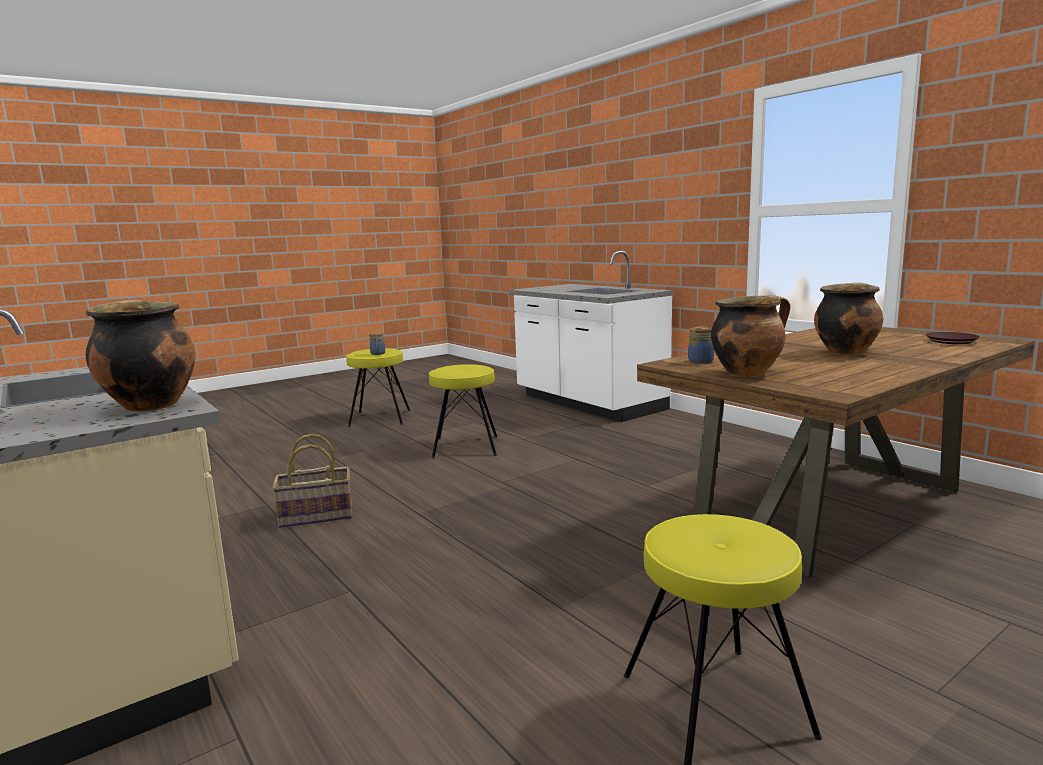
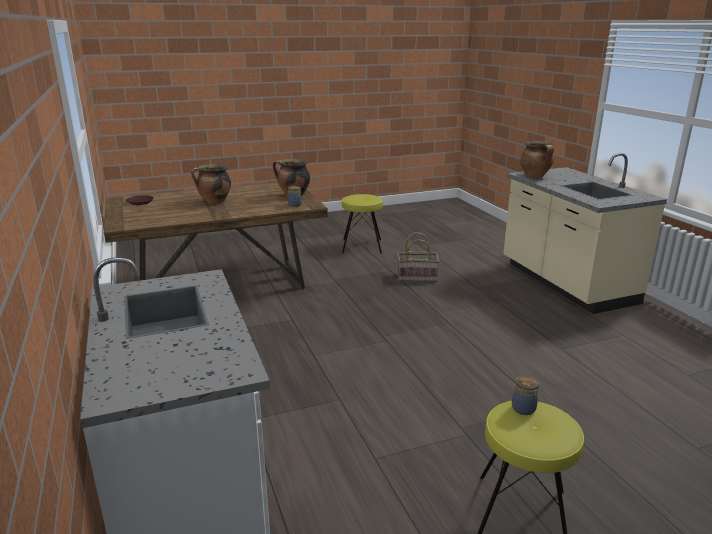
camera: 165 degrees left, 10 degrees up
basket [272,434,352,528] -> basket moved to [398,232,439,282]
yellow stool [429,364,497,459] -> none

